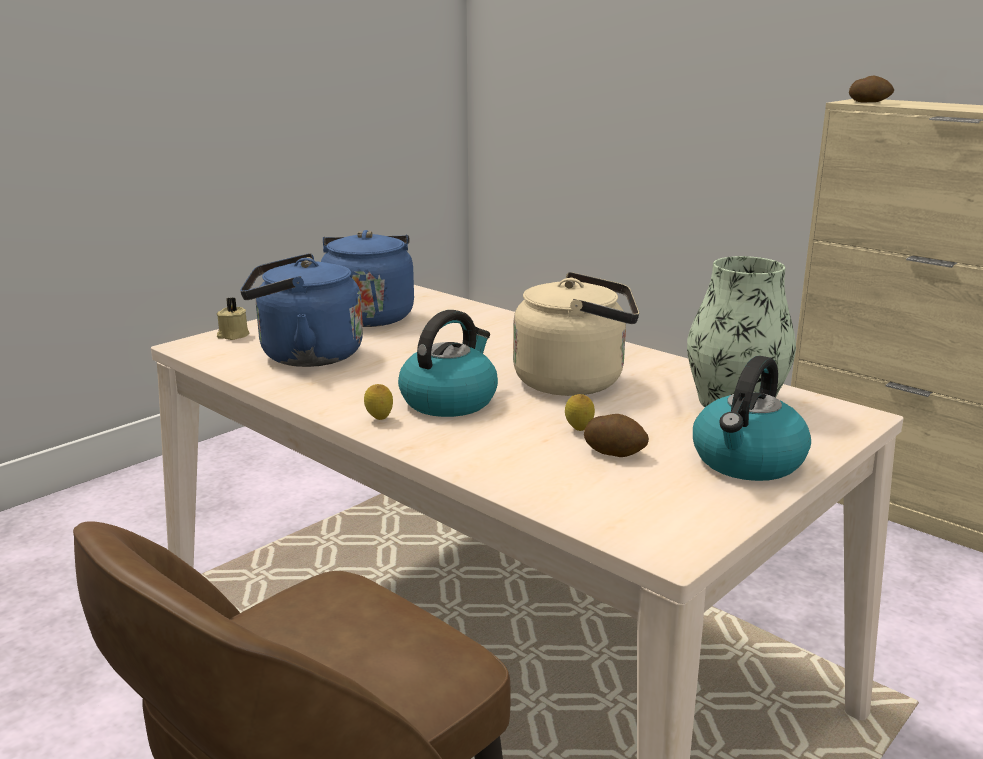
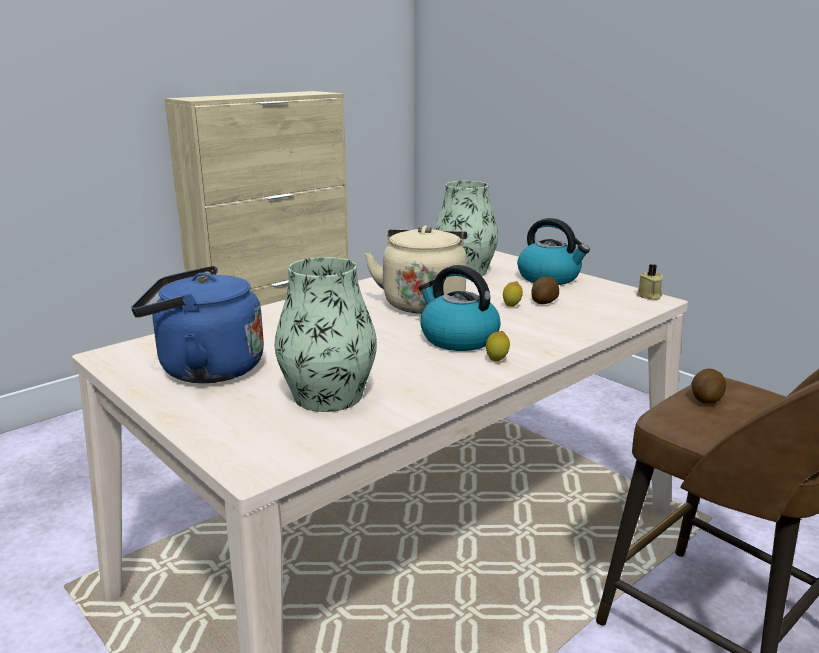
camera: 85 degrees left, 0 degrees up
beige candle [217,298,250,340] -> beige candle moved to [636,264,664,300]
blue kettle [240,253,363,367] -> vase [274,257,377,412]
potato [849,76,894,102] -> potato moved to [691,369,726,404]

